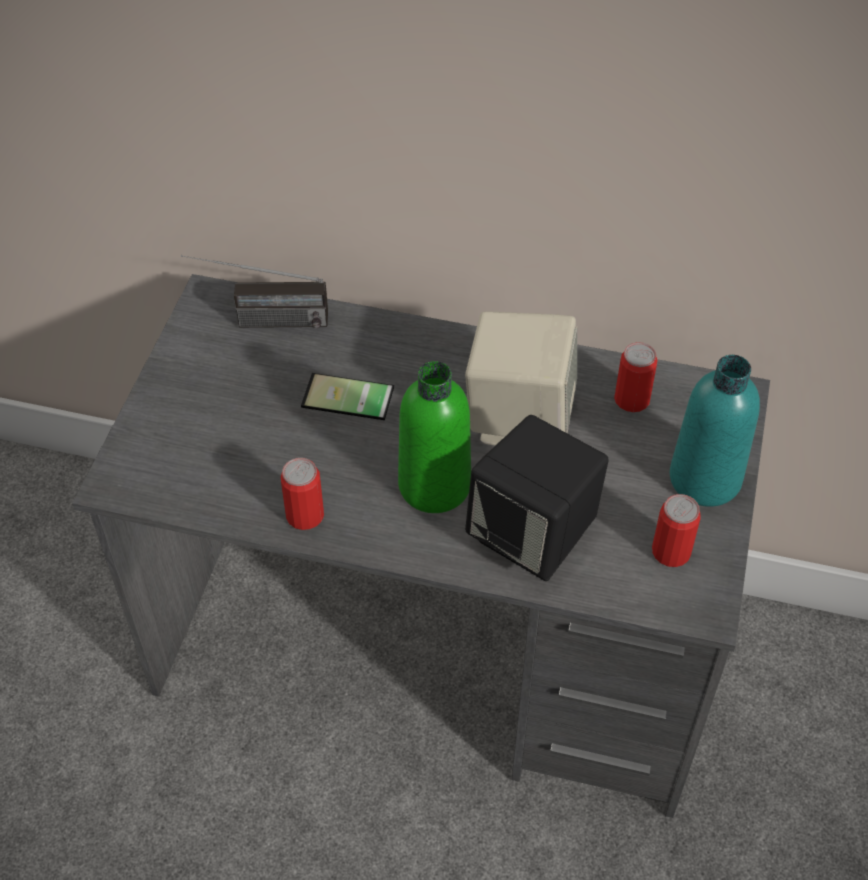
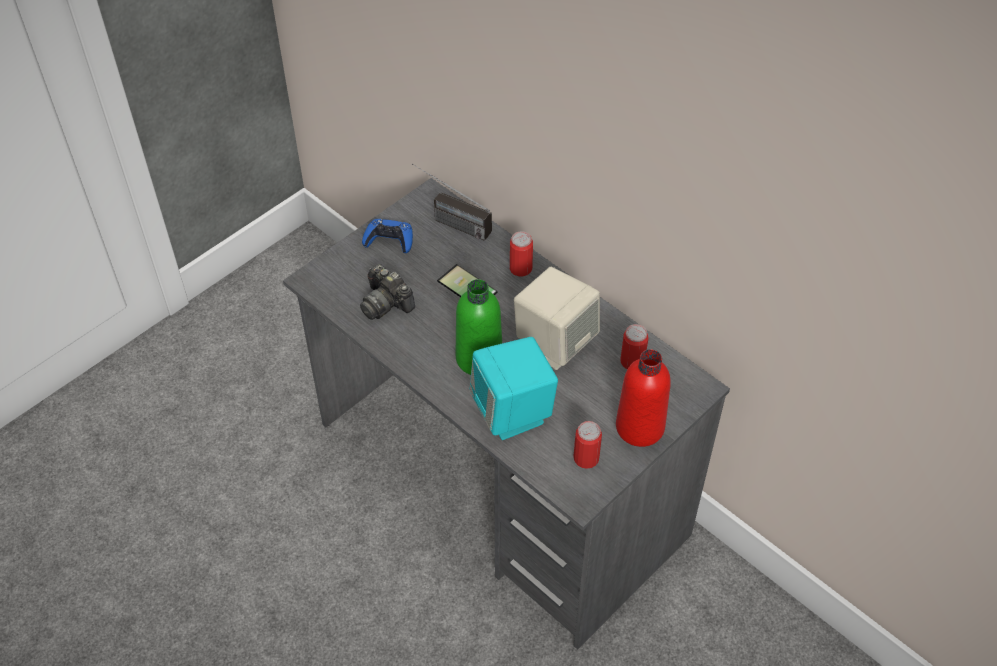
camera: 30 degrees right, 0 degrees up
can [281,458,324,530] -> can moved to [510,231,533,276]
black speaker [465,415,609,581] -> turquoise speaker [470,337,558,440]
turquoise bottle [670,355,760,507] -> red bottle [616,349,671,447]
none -> camera [360,264,415,320]
none -> blue game controller [362,219,413,253]

